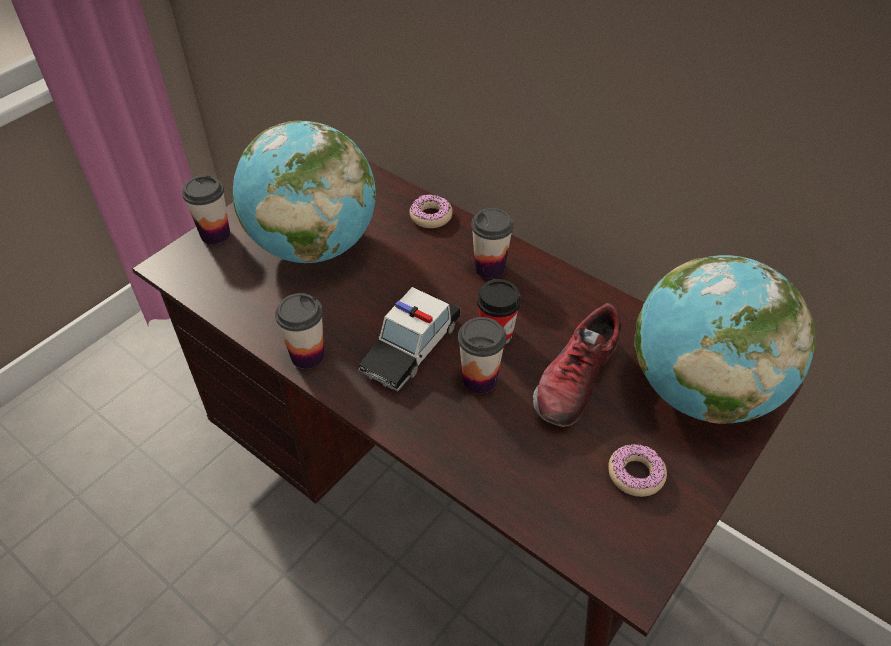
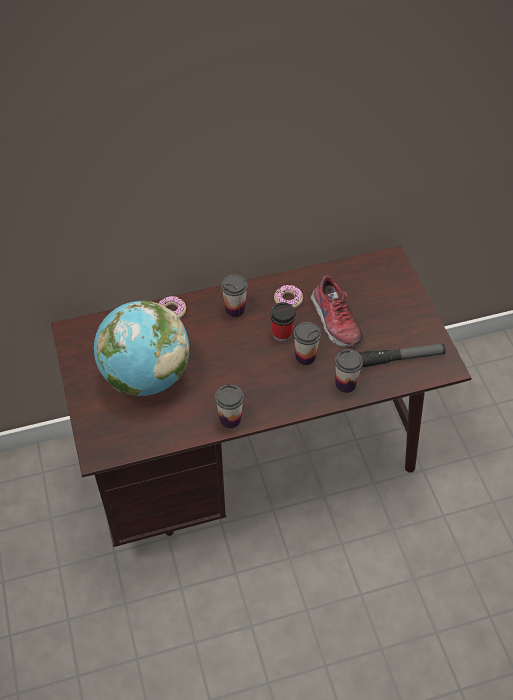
camera: 55 degrees left, 5 degrees up
cup [182,175,230,245] -> cup moved to [335,349,363,393]
toy car [358,287,460,392] -> none
donut [608,443,667,497] -> donut moved to [274,285,303,309]
globe [634,255,815,424] -> none
none -> flashlight [359,343,446,367]

